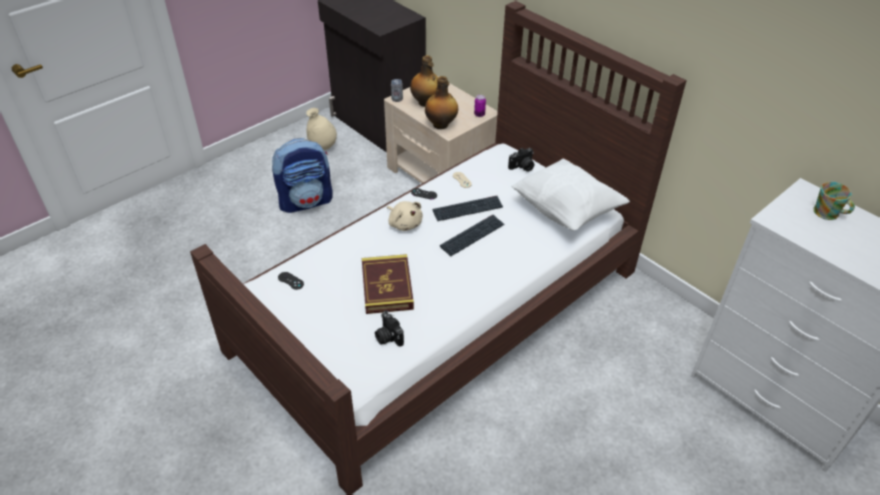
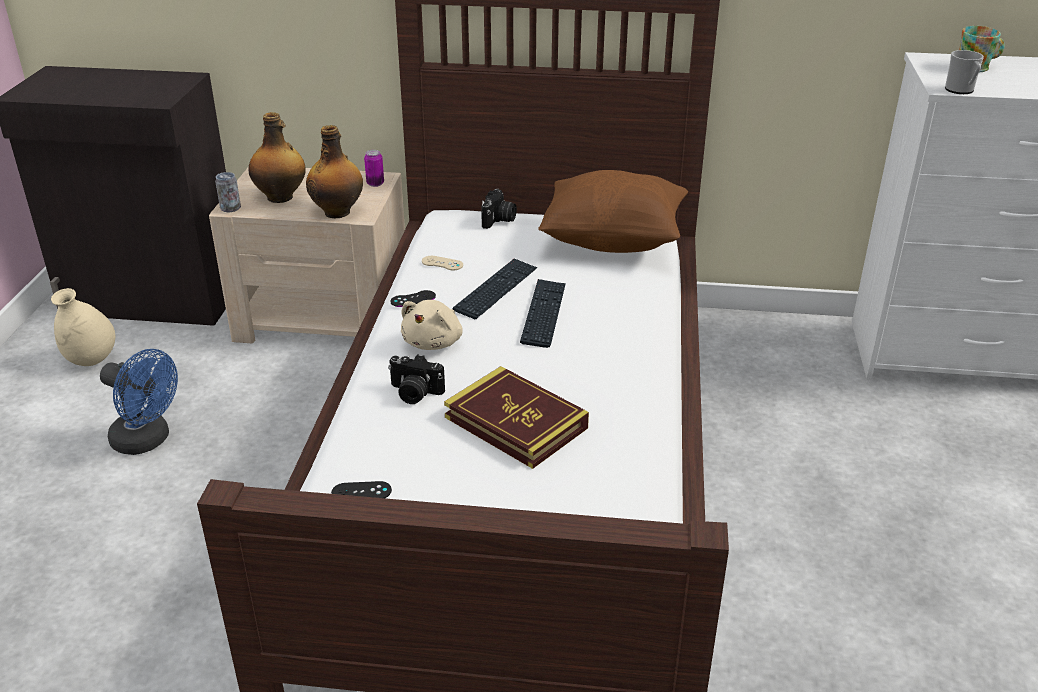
camera: 40 degrees left, 10 degrees down
backpack [272,138,333,213] -> blue fan [100,349,178,455]
camera [375,311,404,347] -> camera moved to [388,354,445,404]
beige plush toy [387,201,423,231] -> beige plush toy turned 105 degrees clockwise [401,300,463,350]
white pillow [511,159,630,231] -> brown pillow [538,170,688,253]
none -> mug [945,50,984,94]

